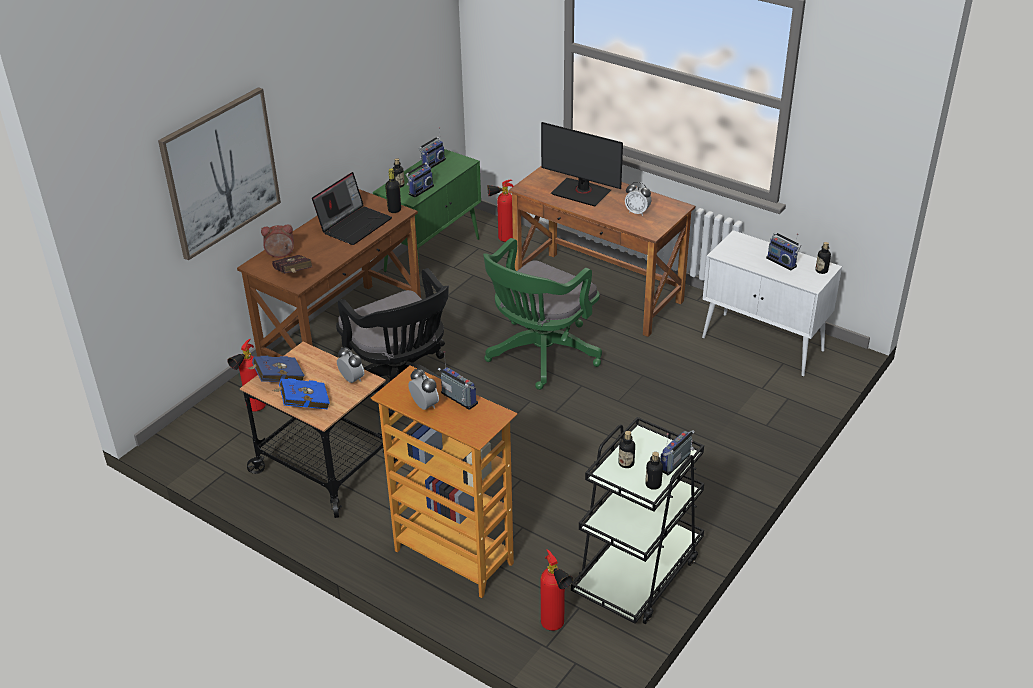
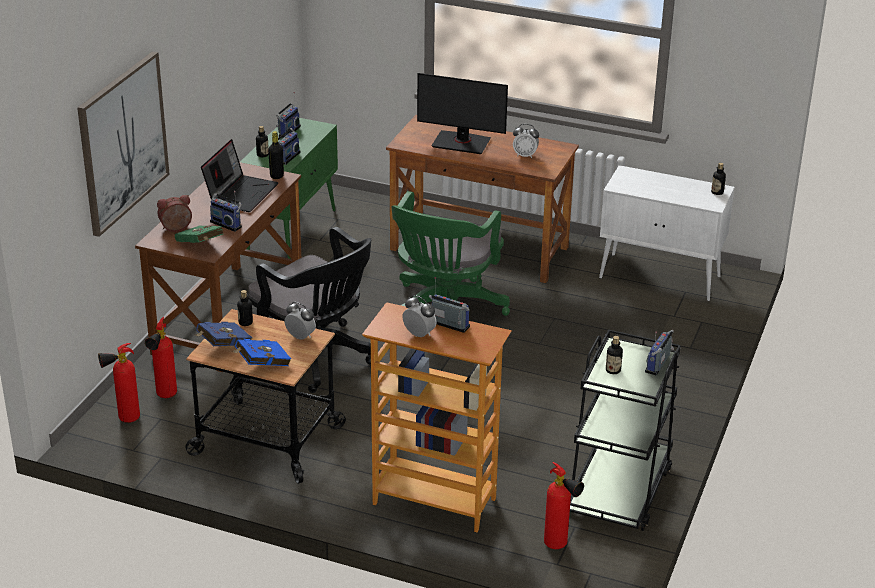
camera: 15 degrees left, 5 degrees down
red book [272,255,312,274] -> green book [175,225,223,243]
fire extinguisher [487,180,513,242] -> fire extinguisher moved to [98,343,140,423]
bottle [645,452,663,490] -> bottle moved to [237,290,253,326]
radio [766,232,801,271] -> radio moved to [210,191,242,232]

